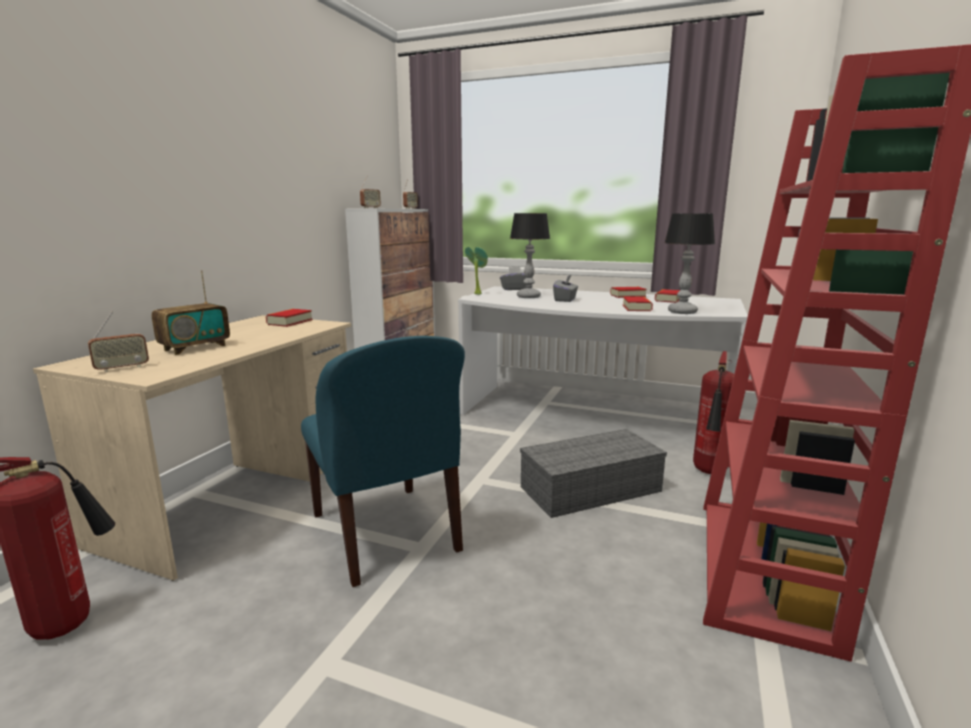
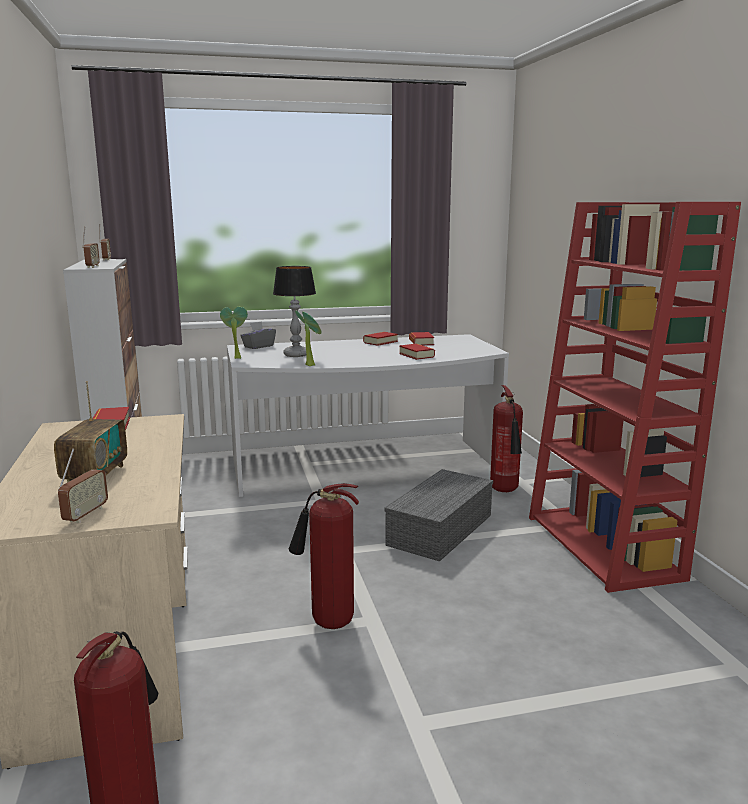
camera: 35 degrees left, 0 degrees up
blue chair [301,336,465,587] -> fire extinguisher [289,483,359,629]
grey tissue box [553,275,578,302] -> none
table lamp [664,213,715,314] -> none
none -> potted plant [295,310,322,366]

